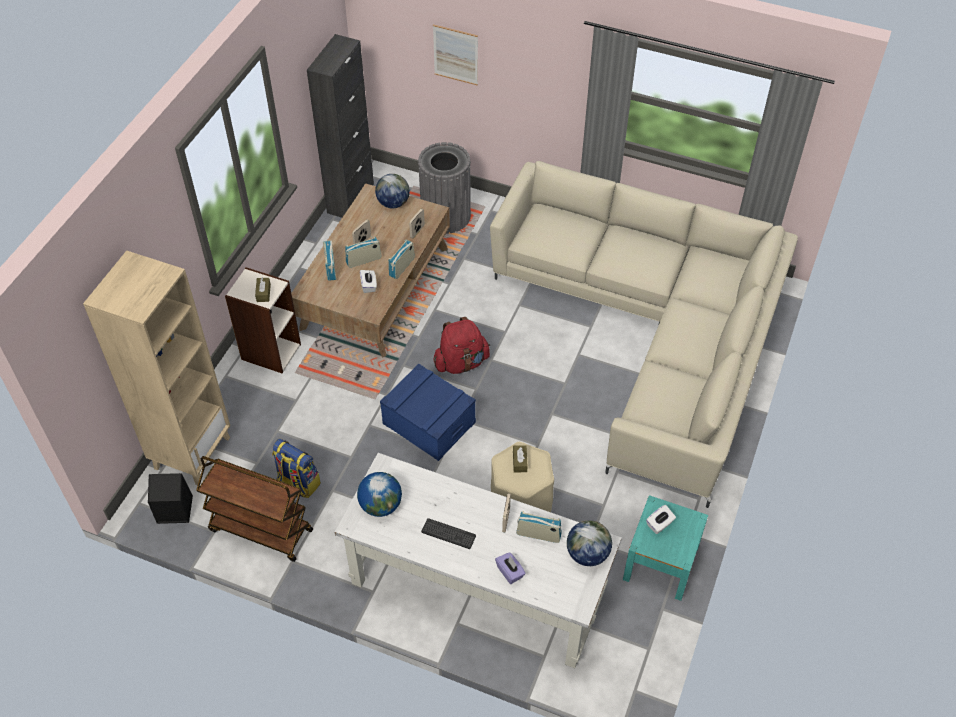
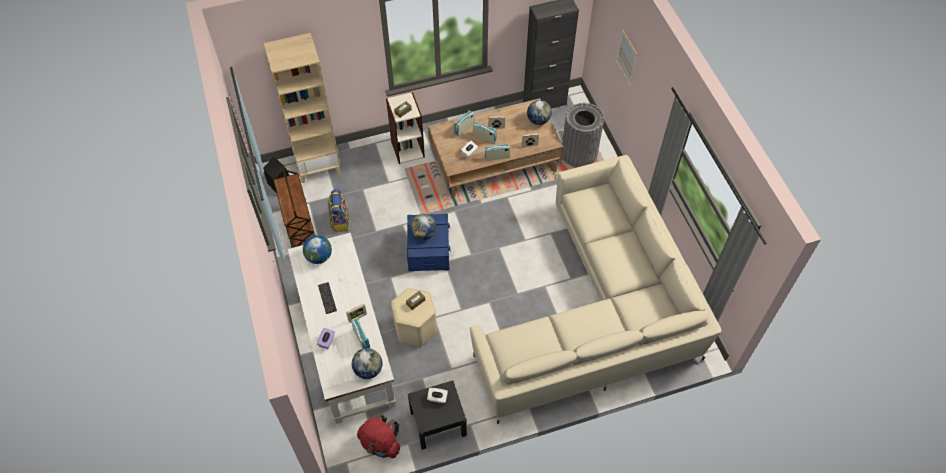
camera: 50 degrees right, 5 degrees up
red backpack [433,317,490,374] -> red backpack moved to [357,414,400,458]
turquoise nightstand [623,495,708,601] -> black nightstand [408,381,467,450]
none -> globe [410,214,437,240]

